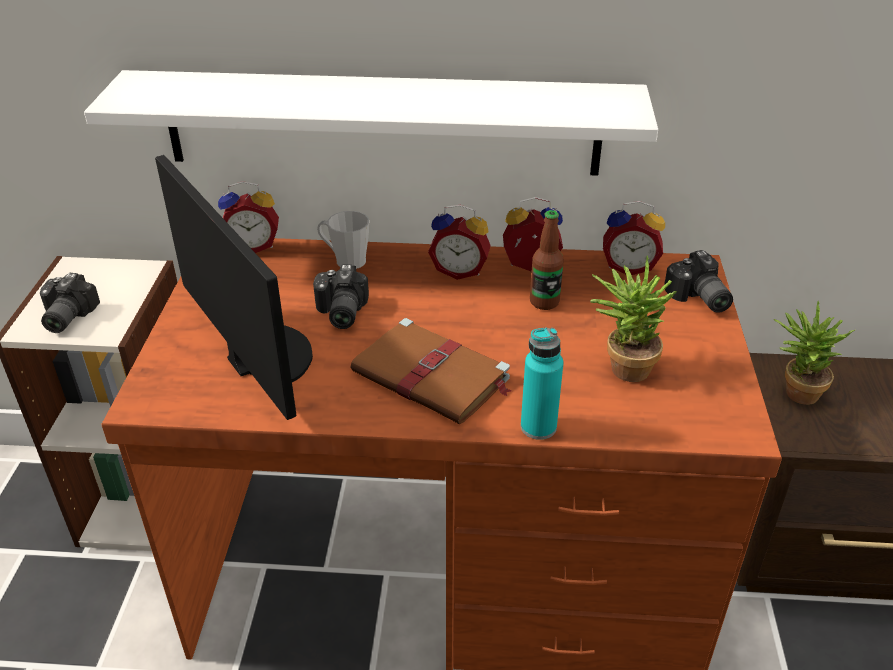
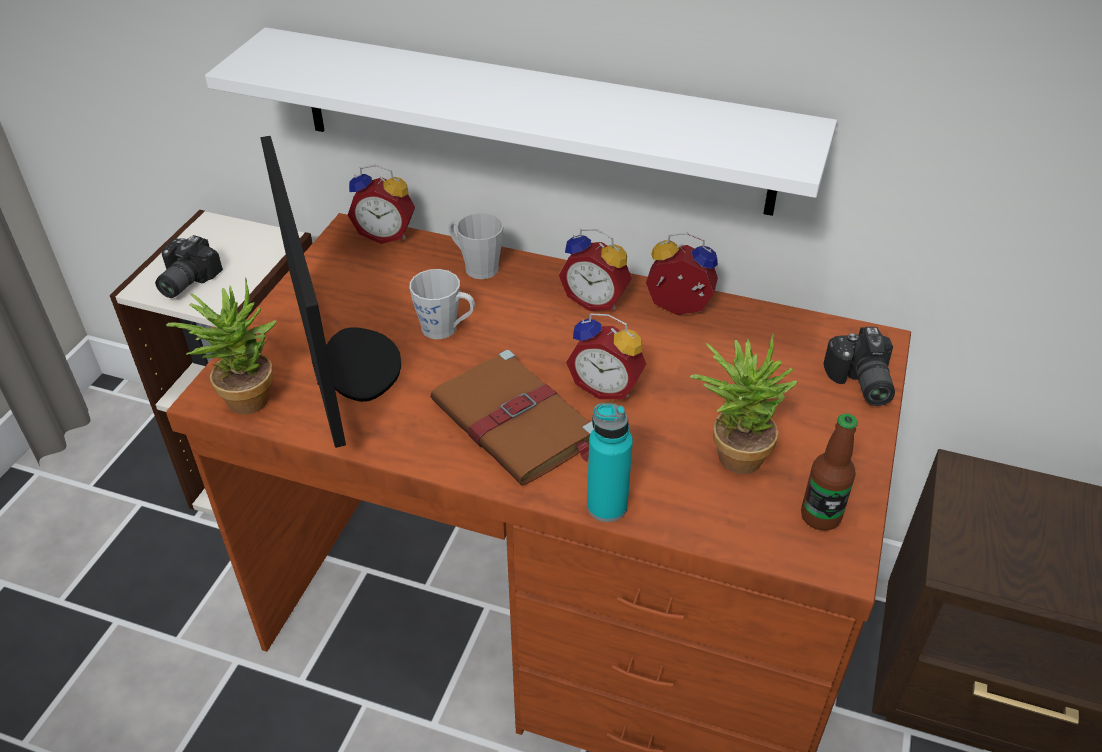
camera: 15 degrees right, 5 degrees up
camera [313,264,369,329] -> grey mug [410,269,475,339]
bottle [530,210,564,310] -> bottle moved to [801,414,858,531]
alarm clock [603,201,665,275] -> alarm clock moved to [566,313,646,399]
potted plant [774,301,855,405] -> potted plant moved to [166,278,277,414]

